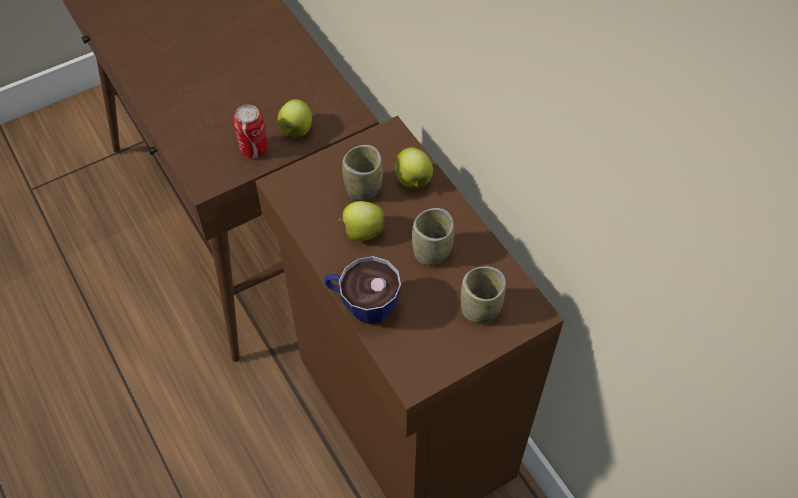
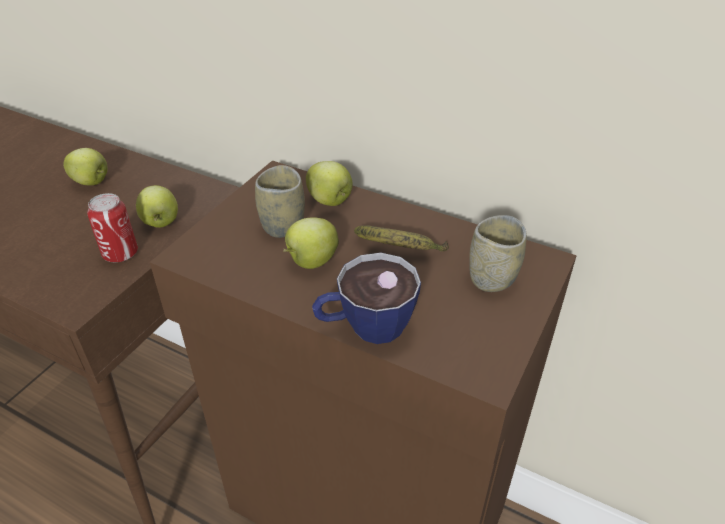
camera: 30 degrees left, 15 degrees down
cup [412,208,454,266] -> banana [354,225,449,252]
none -> apple [63,148,107,185]

